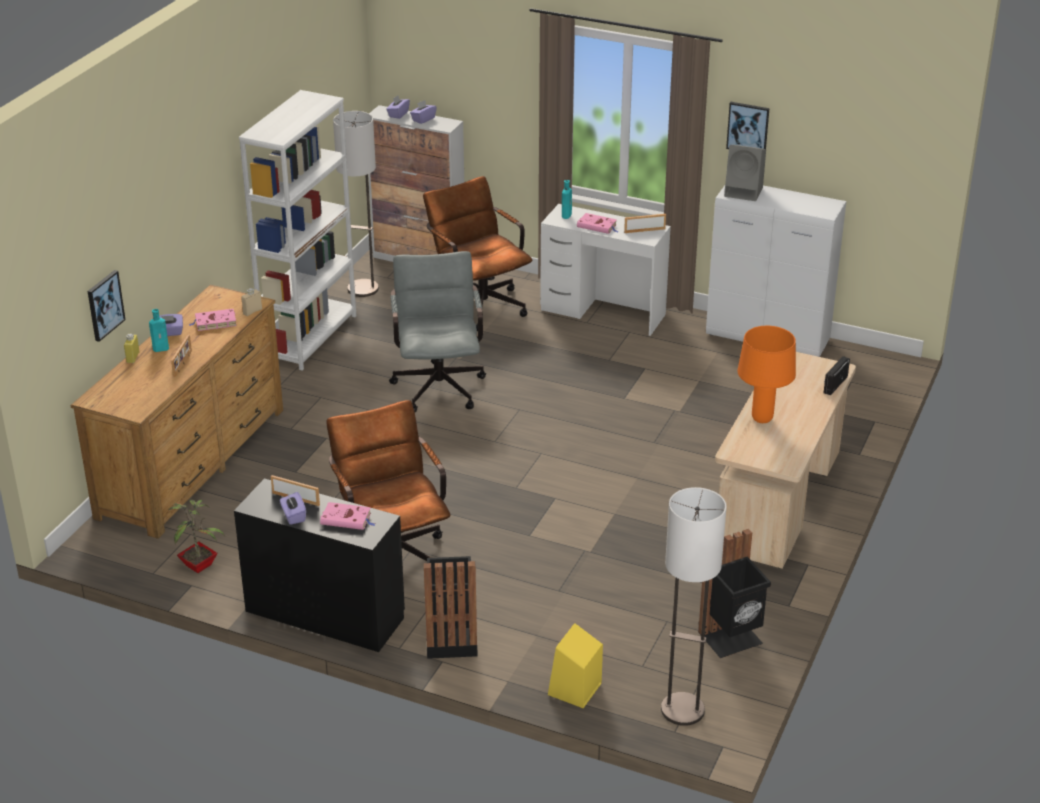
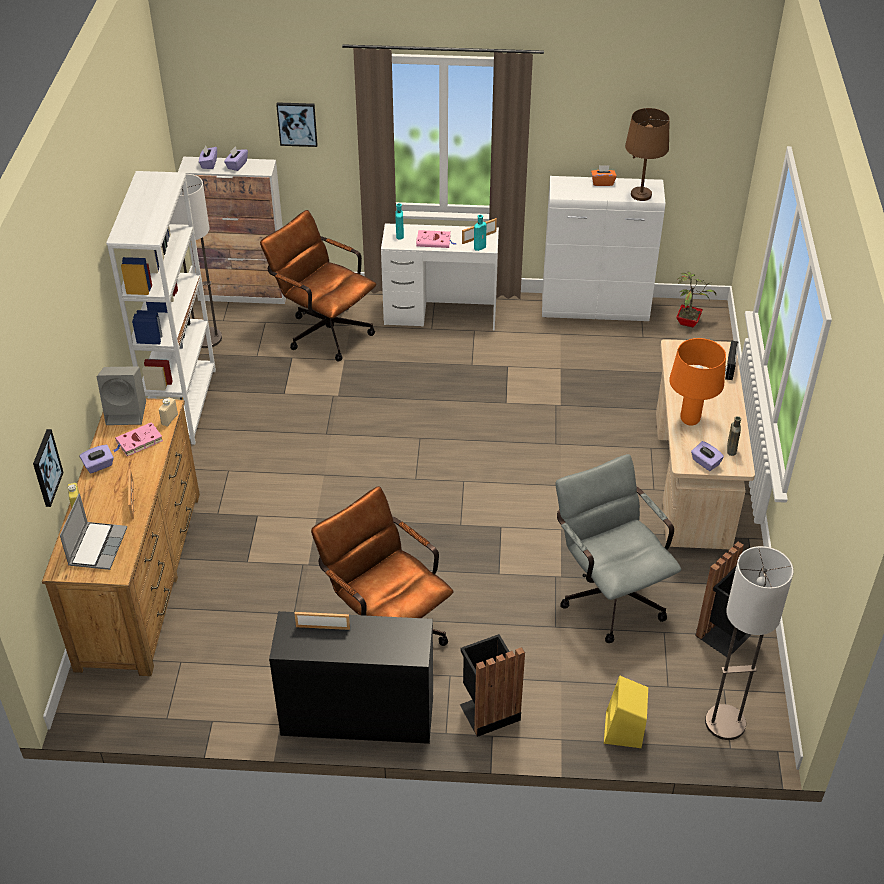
camera: 20 degrees left, 10 degrees up
turquoise bottle [149,309,169,352] -> turquoise bottle moved to [474,215,486,251]
potted plant [169,500,225,573] -> potted plant moved to [676,272,716,327]
purple tissue box [280,492,306,525] -> purple tissue box moved to [691,441,724,471]
pink book [320,502,375,530] -> none
grey office chair [389,251,486,412] -> grey office chair moved to [556,454,681,643]
grey speaker [724,145,766,201] -> grey speaker moved to [97,366,146,425]
picture [726,102,769,149] -> picture moved to [276,102,318,147]
none -> laptop [60,493,127,570]
none -> orange tissue box [591,165,617,186]
none -> brown table lamp [625,108,670,201]
none -> brown bottle [727,416,741,456]

